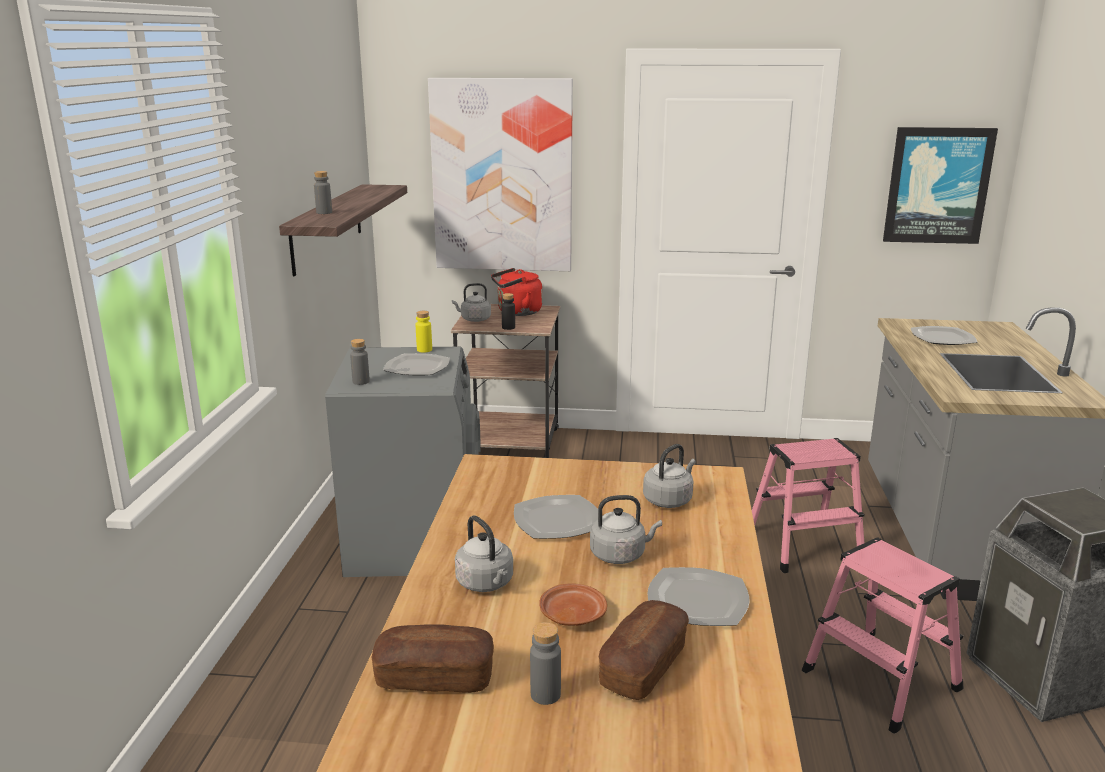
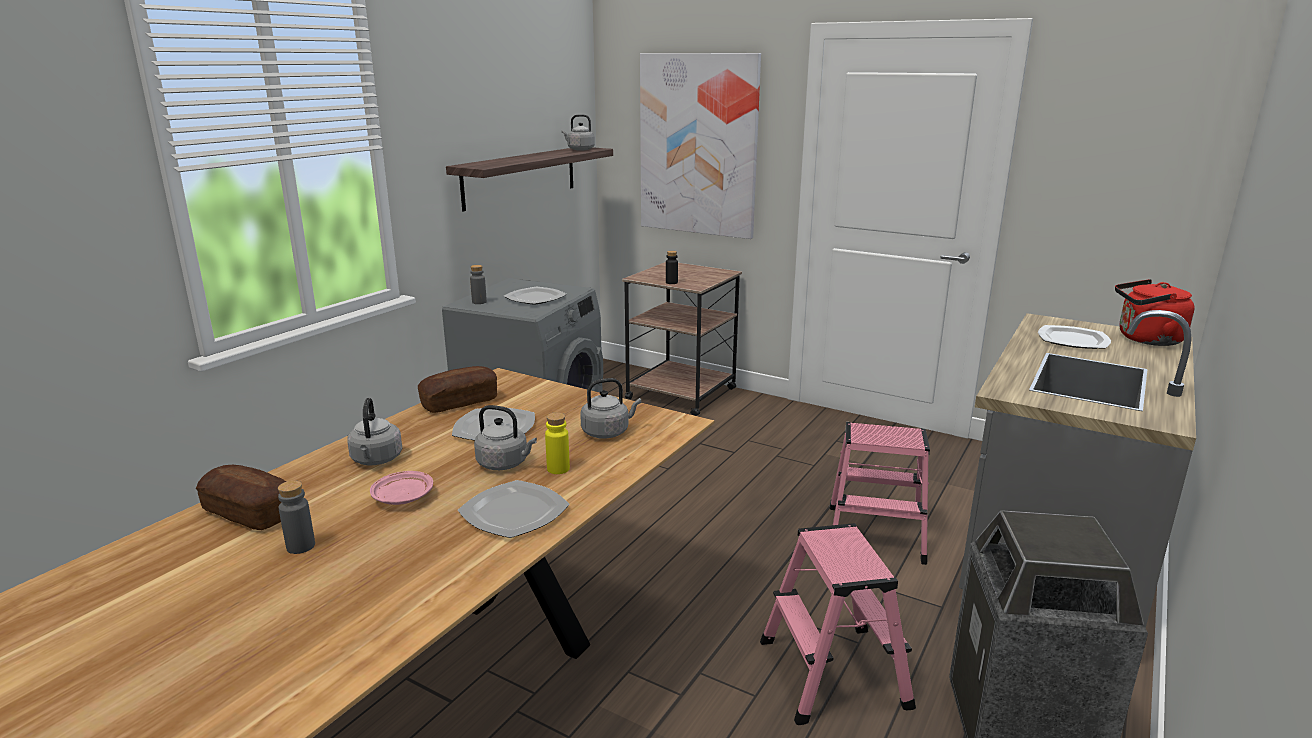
camera: 25 degrees right, 0 degrees up
grey bottle [314,171,332,214] -> none
yellow bottle [416,311,432,352] -> yellow bottle moved to [545,412,570,474]
grey kettle [452,283,491,322] -> grey kettle moved to [561,114,595,150]
red kettle [491,268,542,316] -> red kettle moved to [1115,279,1195,346]
brown plate [539,583,607,626] -> pink plate [370,471,433,505]
bread [599,600,689,700] -> bread moved to [418,366,497,413]
picture [883,127,998,244] -> none

